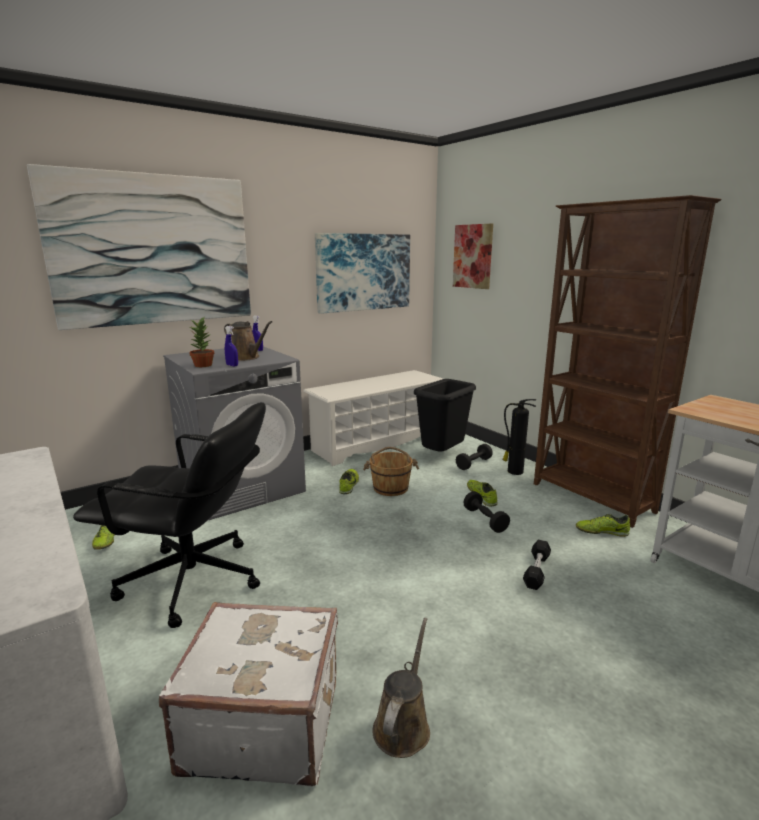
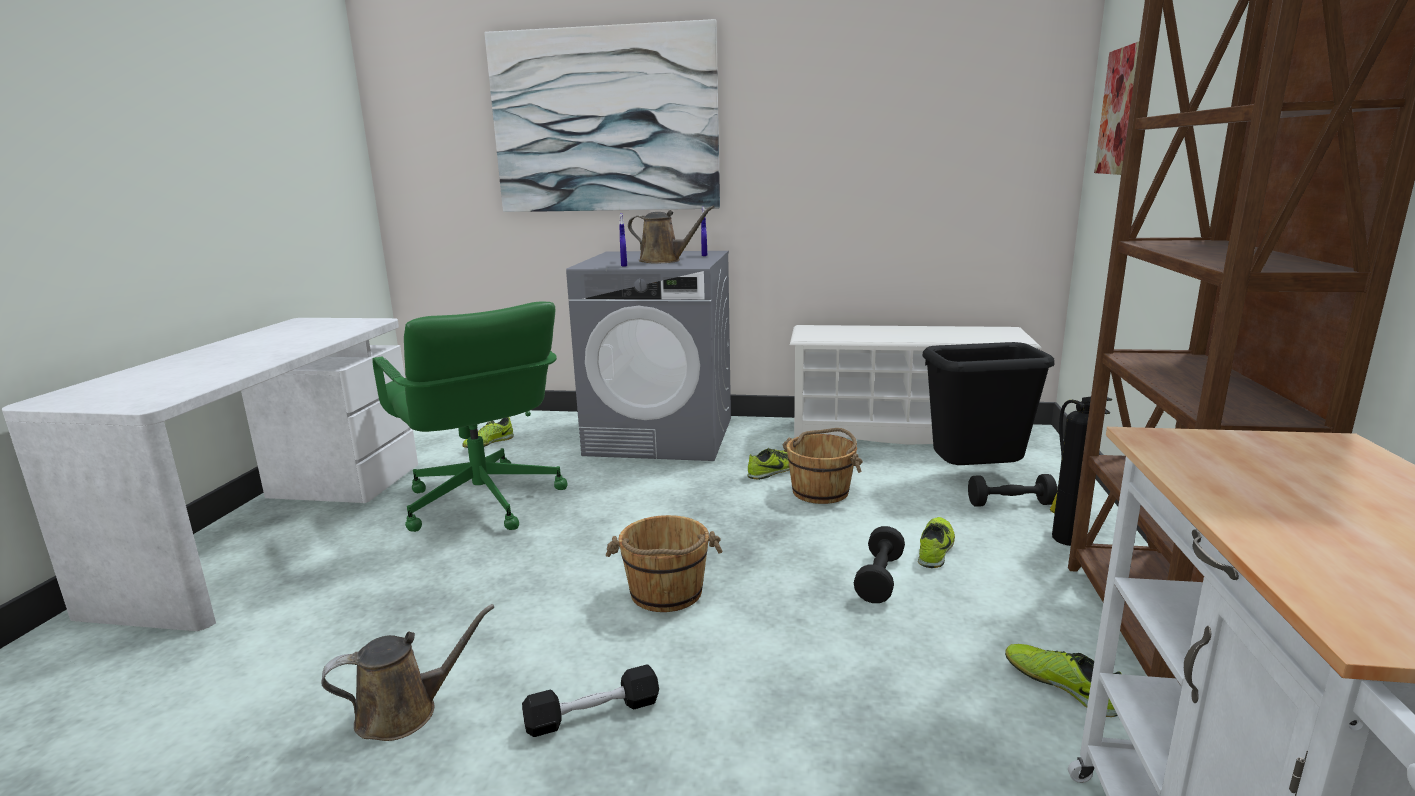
camera: 45 degrees right, 0 degrees up
black office chair [73,402,266,628] -> green office chair [372,302,568,532]
white suitcase [159,602,338,786] -> none
potted plant [188,316,214,367] -> none
brown watering can [224,321,272,361] -> brown watering can turned 60 degrees counterclockwise [628,206,714,264]
picture [315,233,410,314] -> none
black dumbbell [523,540,551,590] -> black dumbbell moved to [522,664,659,737]
none -> brown bucket [606,515,723,612]

